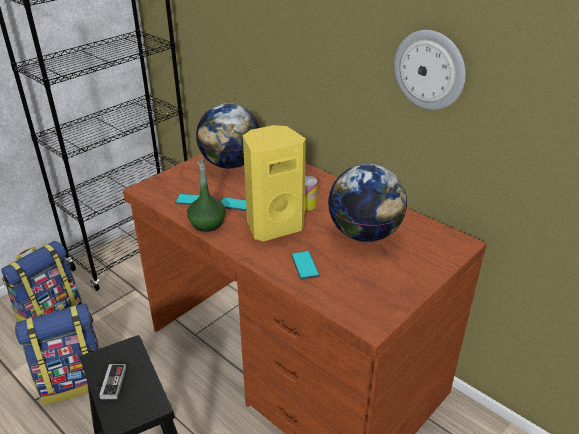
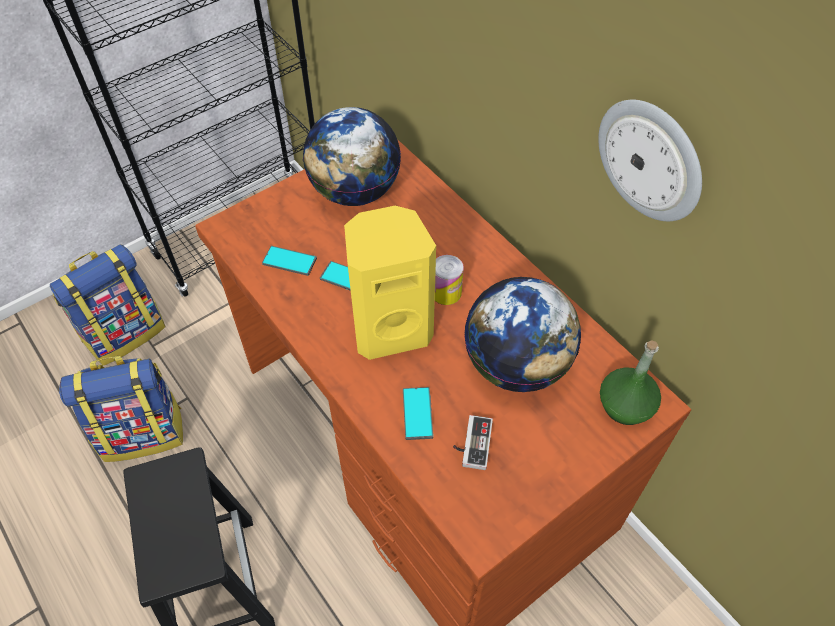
camera: 10 degrees right, 20 degrees up
game controller [94,364,126,399] -> game controller moved to [453,415,493,470]
green bottle [187,159,226,232] -> green bottle moved to [600,340,661,425]

